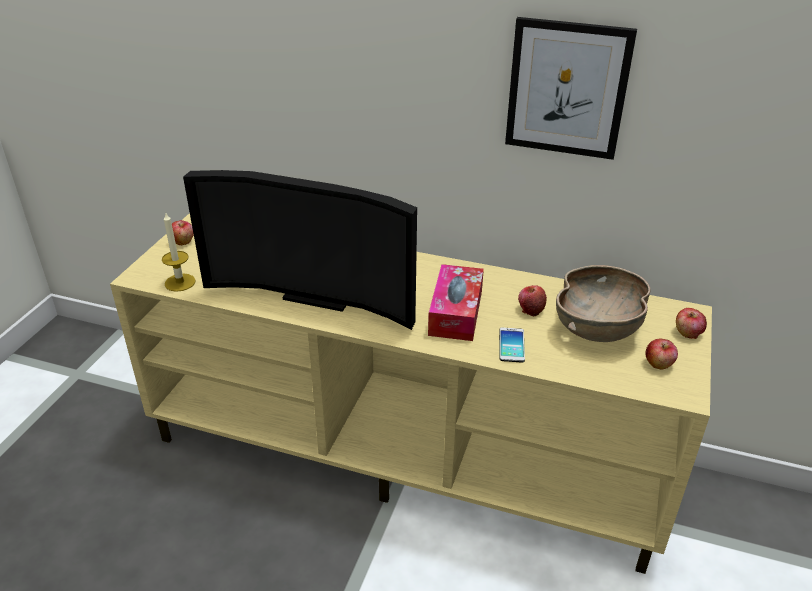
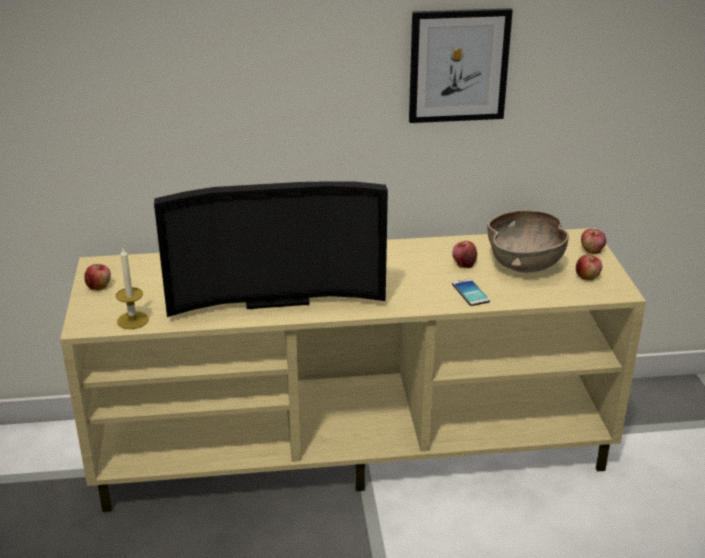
camera: 25 degrees left, 5 degrees down
tissue box [428,264,484,341] -> none

